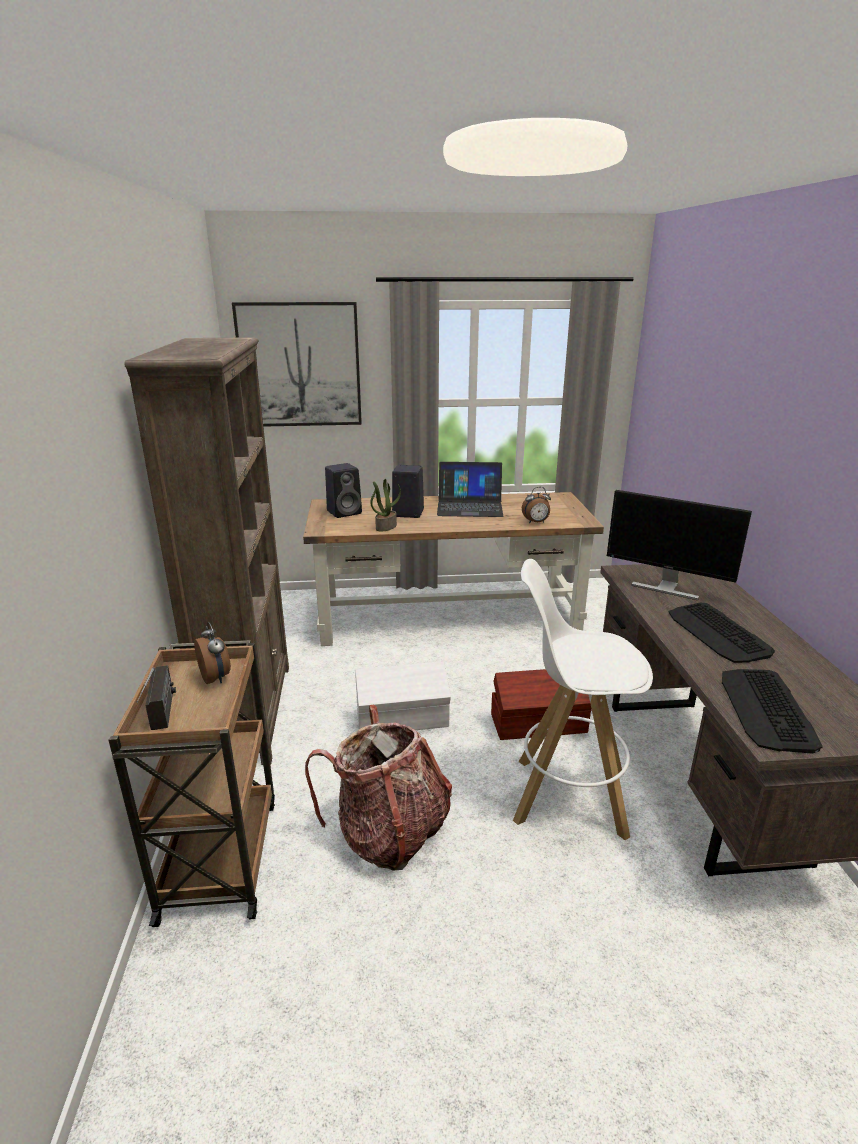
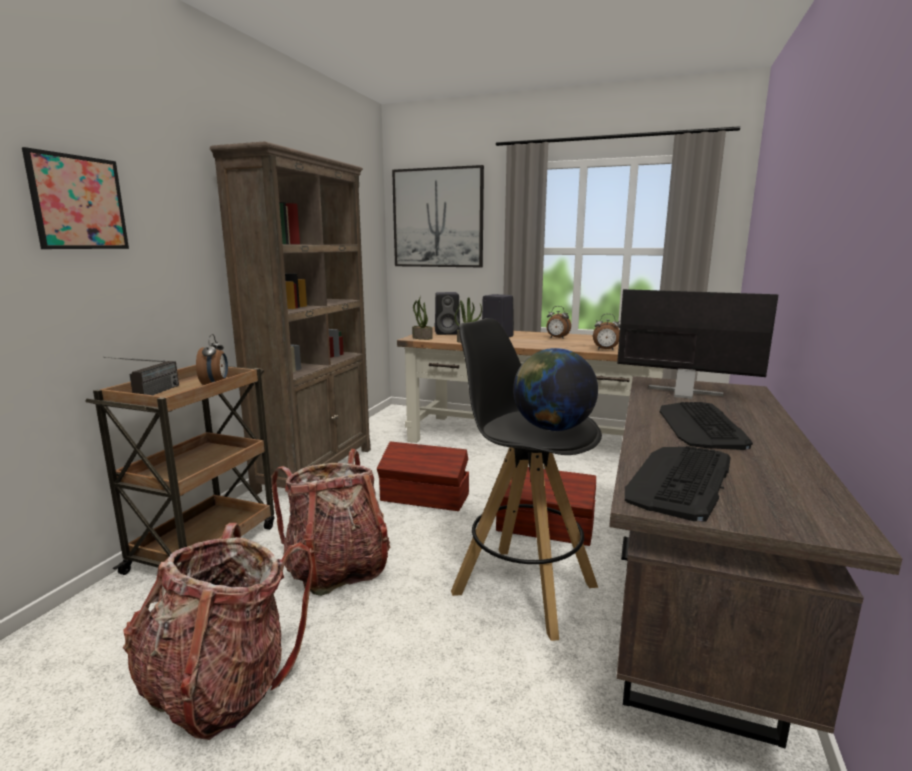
camera: 25 degrees right, 10 degrees down
white storage box [355,662,451,730] -> brown storage box [377,442,469,511]
laptop [437,462,503,517] -> alarm clock [546,306,571,338]
white stool [513,559,653,840] -> black stool [451,318,602,641]
monitor [607,490,752,600] -> monitor turned 150 degrees clockwise [617,289,778,399]
none -> picture [22,147,129,249]
none -> backpack [123,523,313,740]
none -> potted plant [412,296,433,340]
none -> globe [513,348,598,431]

